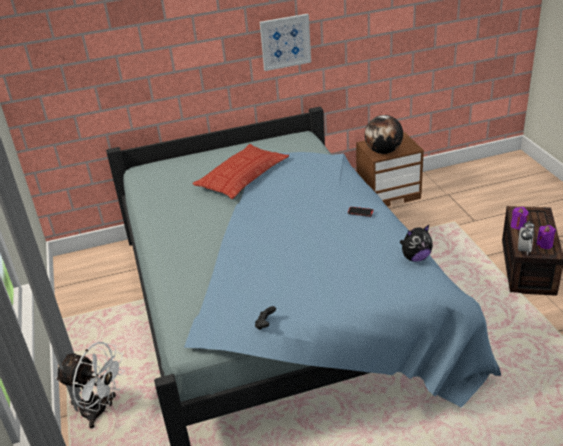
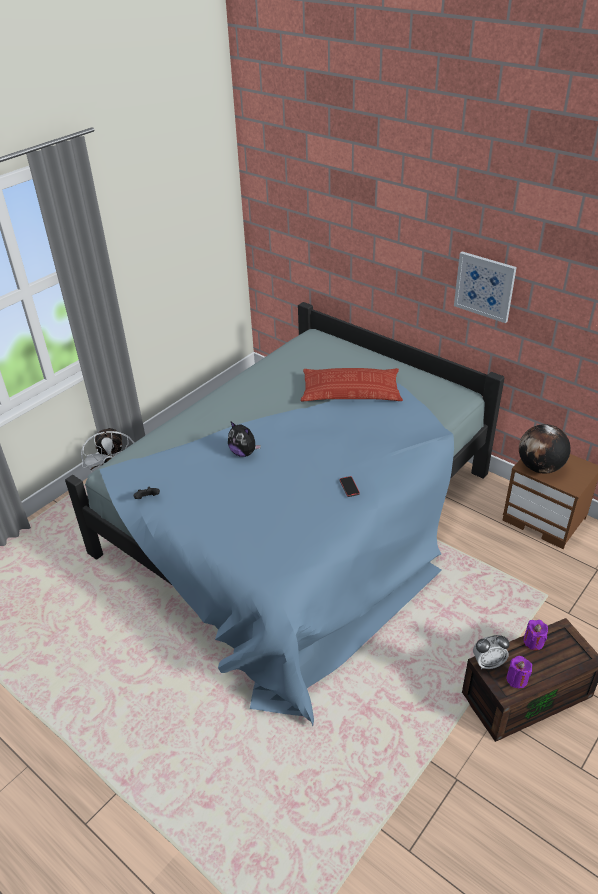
camera: 55 degrees right, 5 degrees up
plush toy [400,225,433,262] -> plush toy moved to [228,422,261,457]

